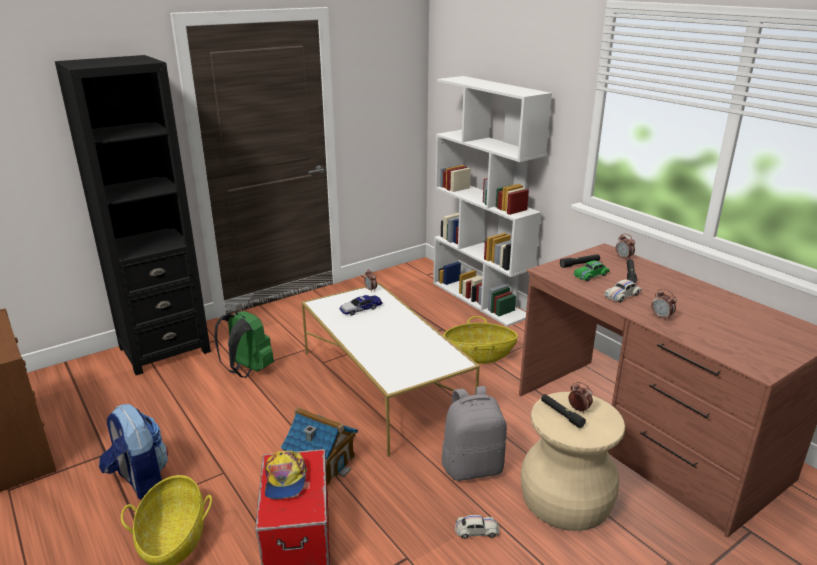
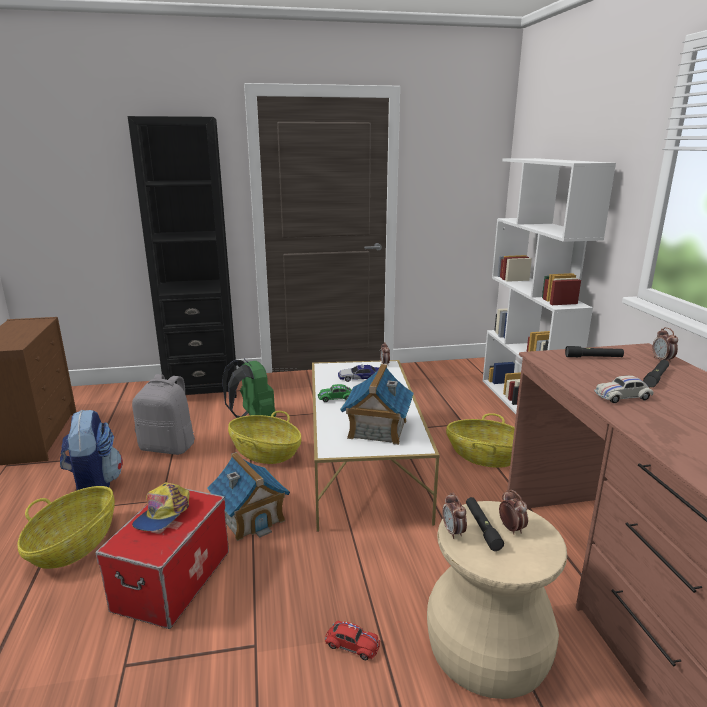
camera: 25 degrees right, 5 degrees down
grey backpack [442,386,507,481] -> grey backpack moved to [132,374,195,455]
white toy car [455,515,500,539] -> red toy car [325,621,380,660]
green toy car [573,261,610,282] -> green toy car moved to [318,384,352,402]
alarm clock [651,289,677,321] -> alarm clock moved to [442,493,467,539]
none -> basket [228,411,301,464]
none -> toy house [340,364,414,445]

